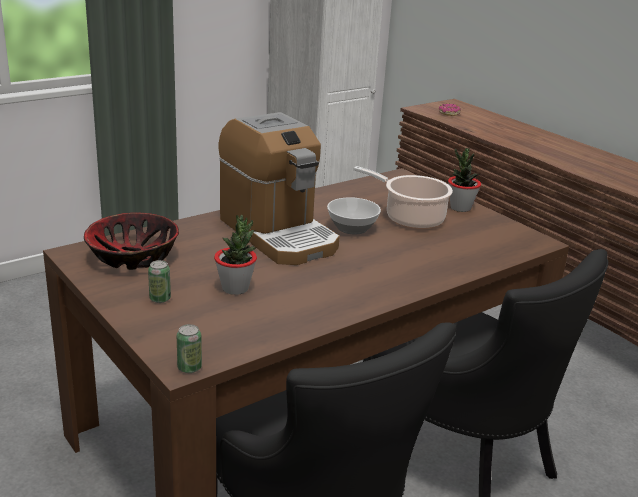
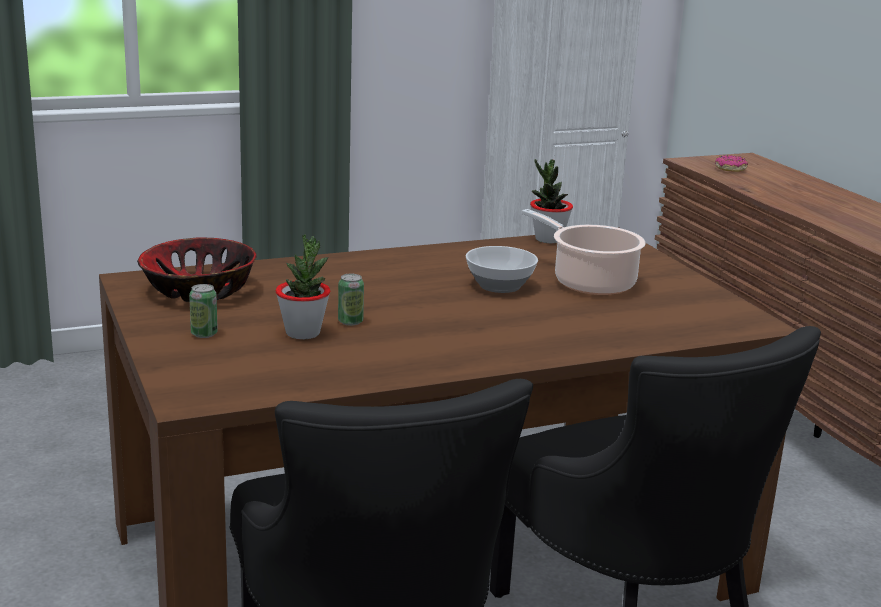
camera: 15 degrees right, 5 degrees down
can [177,324,202,373] -> can moved to [338,274,364,326]
coffee machine [219,112,340,265] -> none
potted plant [448,148,481,212] -> potted plant moved to [530,159,573,244]

